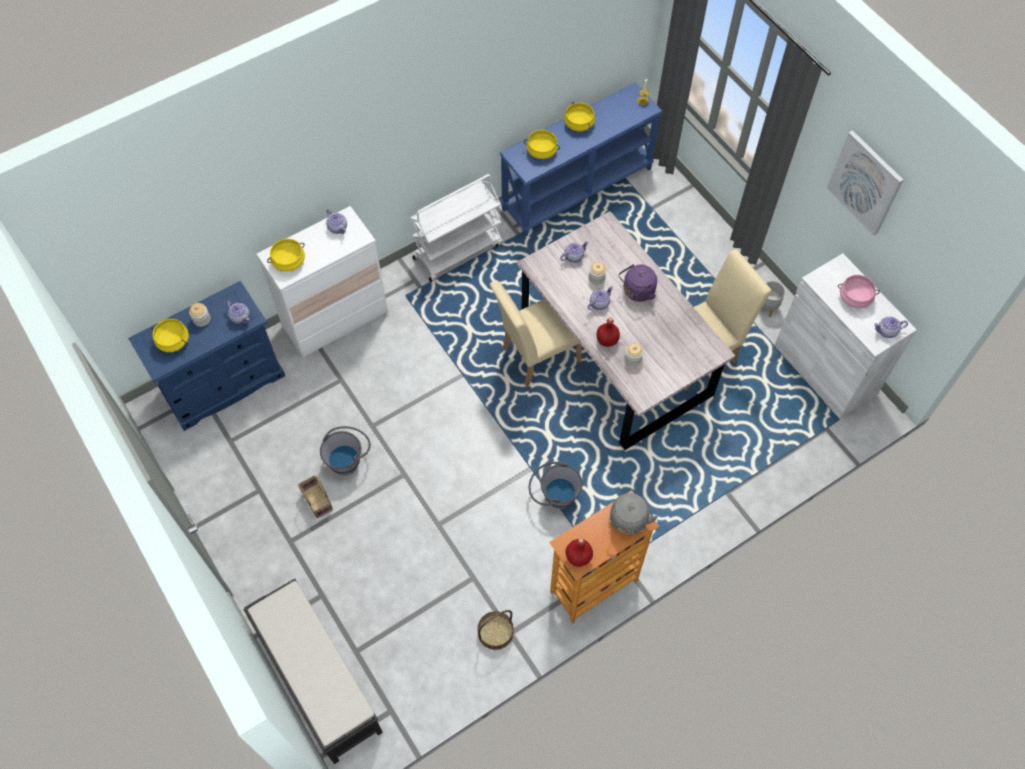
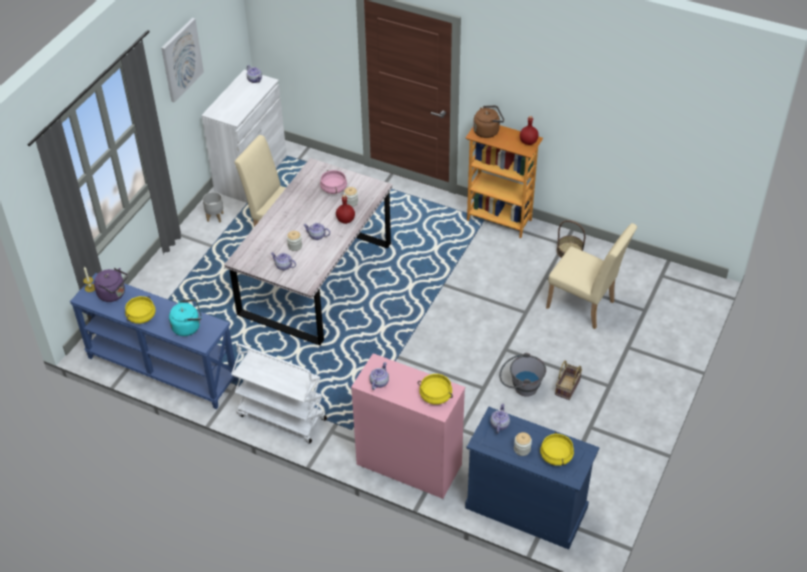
camera: 120 degrees left, 15 degrees down
black bench [243,579,383,764] -> none
white dresser [257,206,388,359] -> pink dresser [351,353,465,499]
beige chair [490,280,582,387] -> beige chair moved to [546,223,637,329]
yellow cooking pot [524,130,560,159] -> turquoise kettle [169,299,202,336]
grey bucket [528,462,583,509] -> none
grey kettle [609,493,658,535] -> brown kettle [473,106,504,138]
purple kettle [619,264,657,302] -> purple kettle moved to [94,268,128,302]
pink cooking pot [838,275,880,308] -> pink cooking pot moved to [320,170,347,194]

